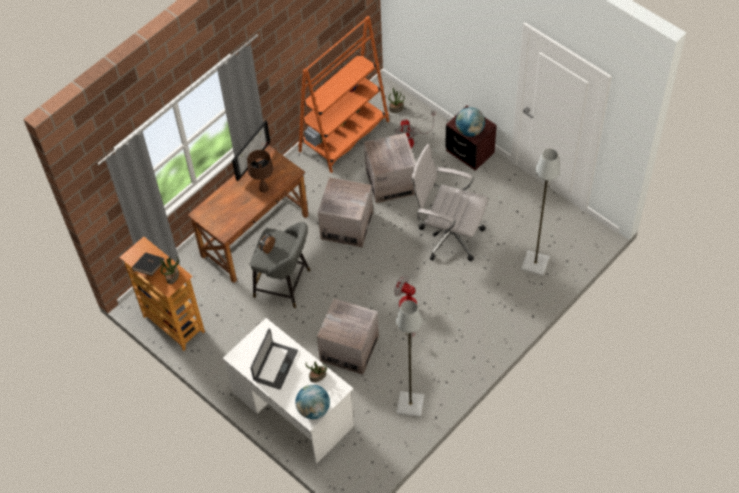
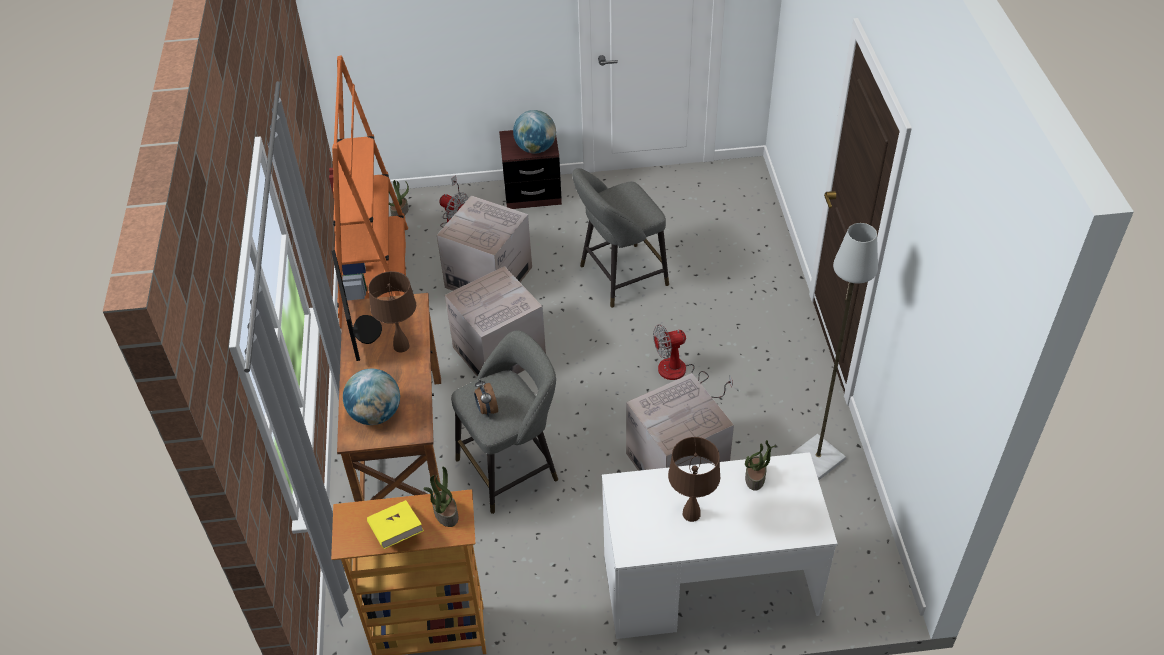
camera: 50 degrees left, 10 degrees down
black book [132,253,165,276] -> yellow book [367,500,424,549]
laptop [251,329,298,390] -> brown table lamp [668,437,720,522]
globe [296,385,330,419] -> globe moved to [343,369,400,425]
white office chair [411,144,488,262] -> grey stool [572,168,669,308]
grey floor lamp [521,149,560,276] -> none

